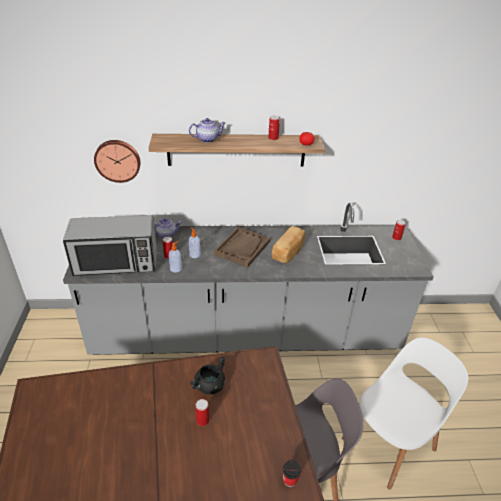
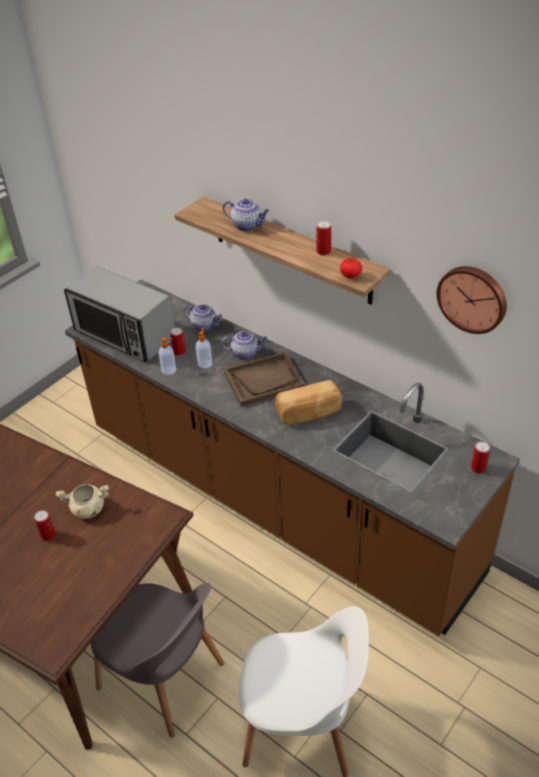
camera: 45 degrees right, 5 degrees up
grey counter [63,203,434,355] -> brown counter [65,279,520,636]
wall clock [94,140,140,183] -> wall clock moved to [437,266,507,334]
black cooking pot [189,356,226,394] -> beige cooking pot [56,484,109,519]
cup [282,460,301,487] -> none
none -> teapot [221,331,267,359]

